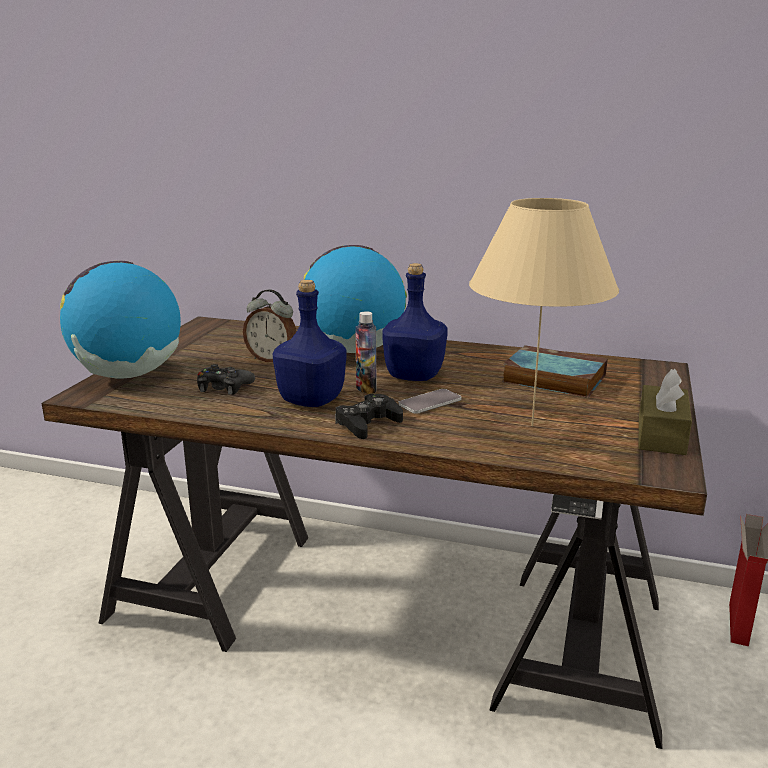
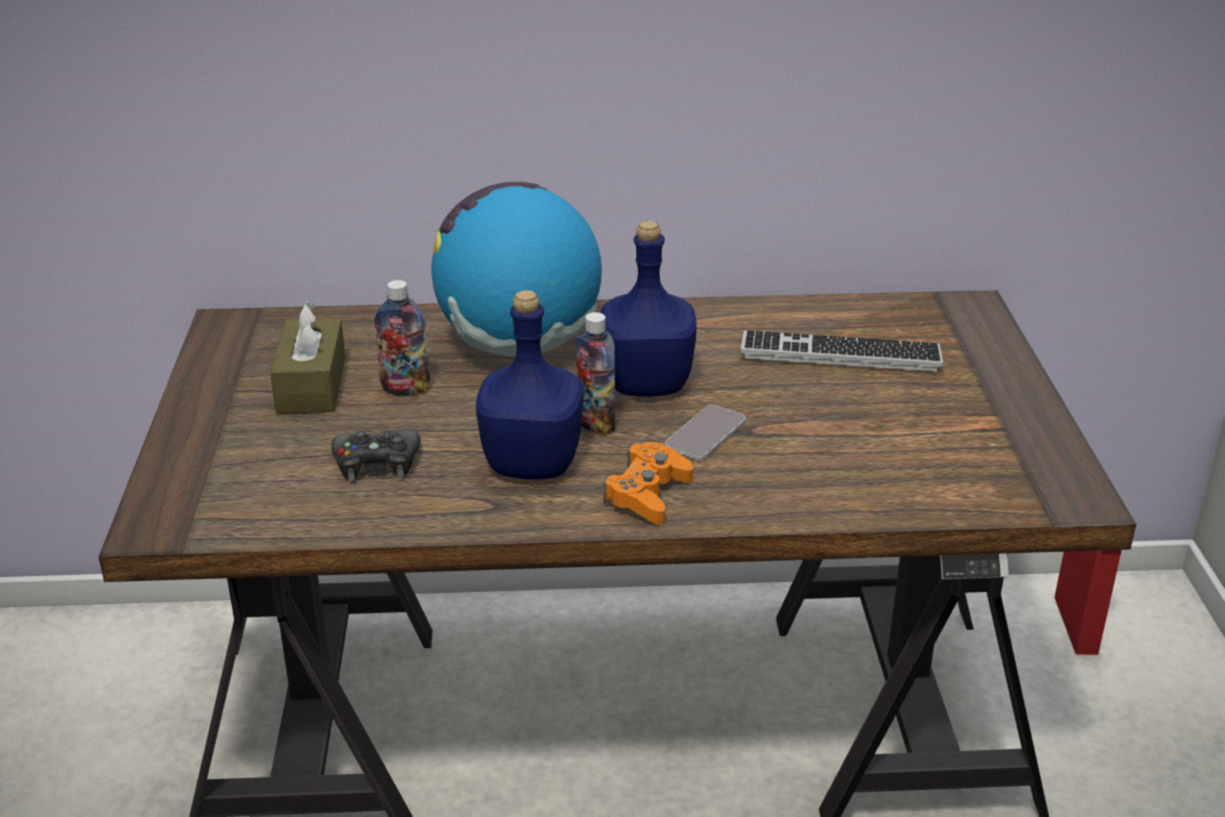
camera: 20 degrees left, 10 degrees up
globe [60,261,181,378] -> none
alarm clock [243,289,297,362] -> bottle [374,280,430,396]
black game controller [335,394,403,439] -> orange game controller [604,442,693,524]
beige table lamp [469,198,619,426] -> none
book [502,345,608,398] -> keyboard [740,331,943,372]
brown tissue box [638,369,692,455] -> brown tissue box moved to [270,301,346,413]

